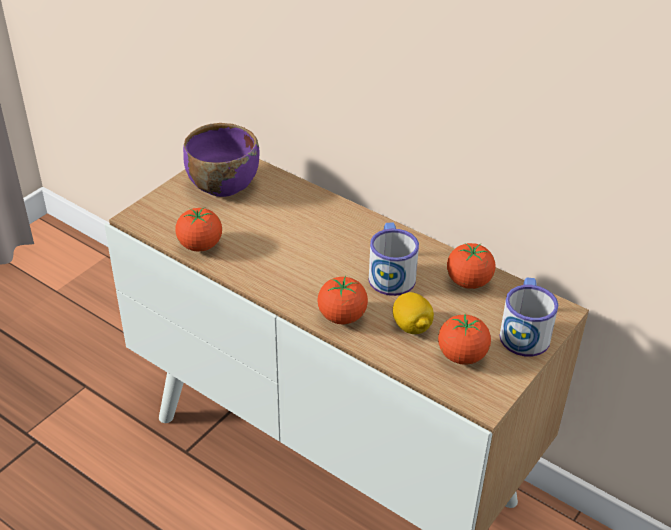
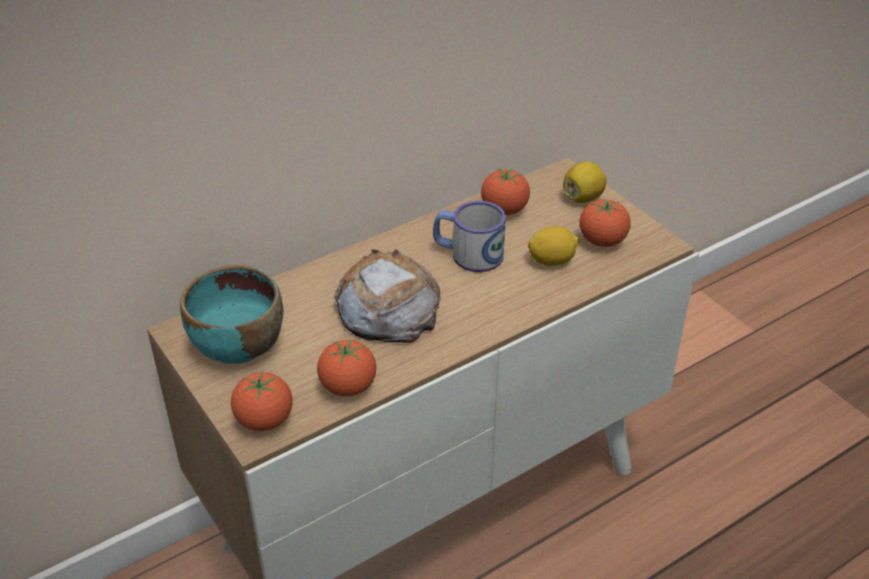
camera: 70 degrees left, 0 degrees up
purple bowl [183,123,259,197] -> turquoise bowl [180,265,284,364]
tomato [318,276,368,324] -> tomato moved to [231,371,293,431]
mug [500,277,558,356] -> lemon [563,162,606,203]
none -> bread [334,249,441,343]

